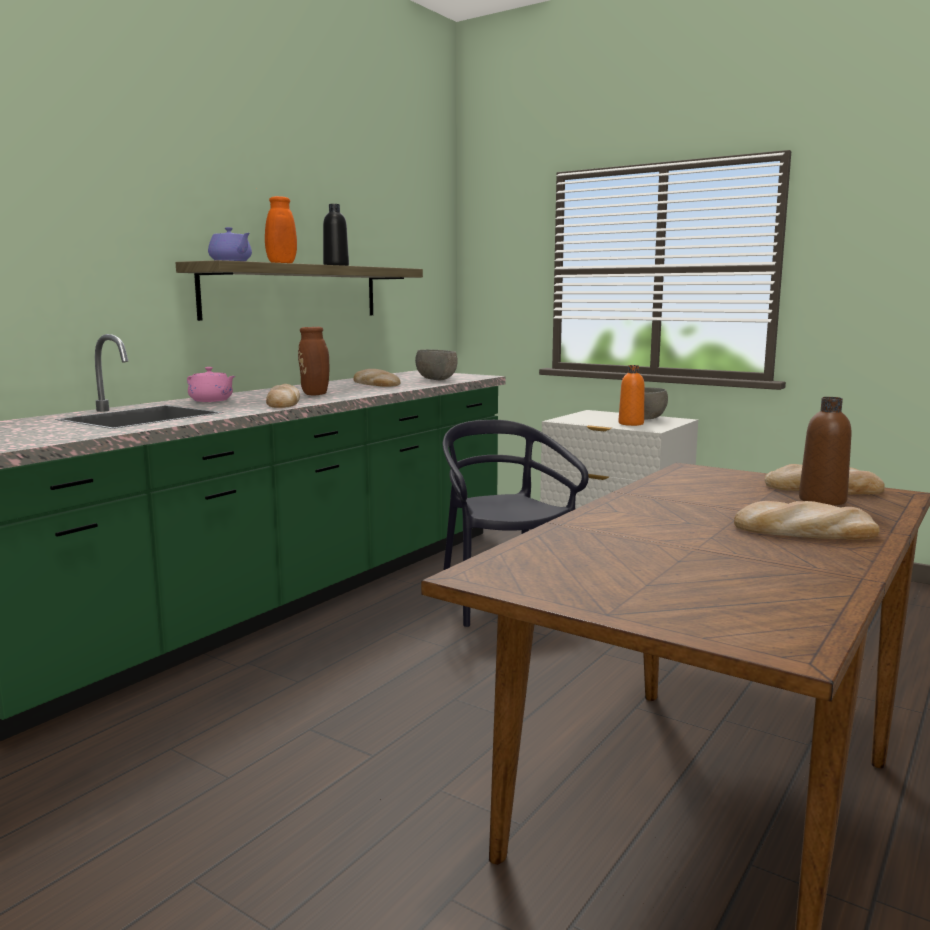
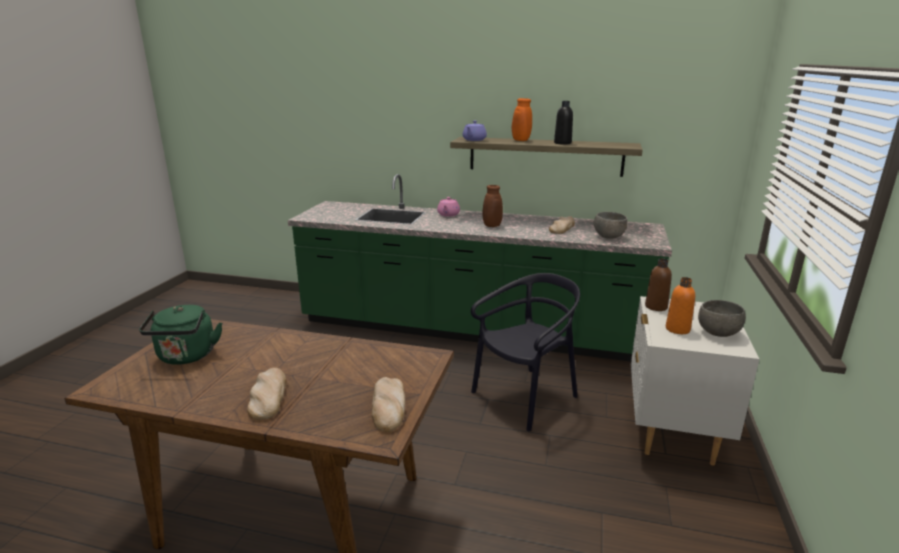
camera: 70 degrees right, 10 degrees up
bread [266,384,300,408] -> none
brown bottle [799,397,851,506] -> brown bottle moved to [645,259,672,311]
none -> green kettle [139,305,222,365]

